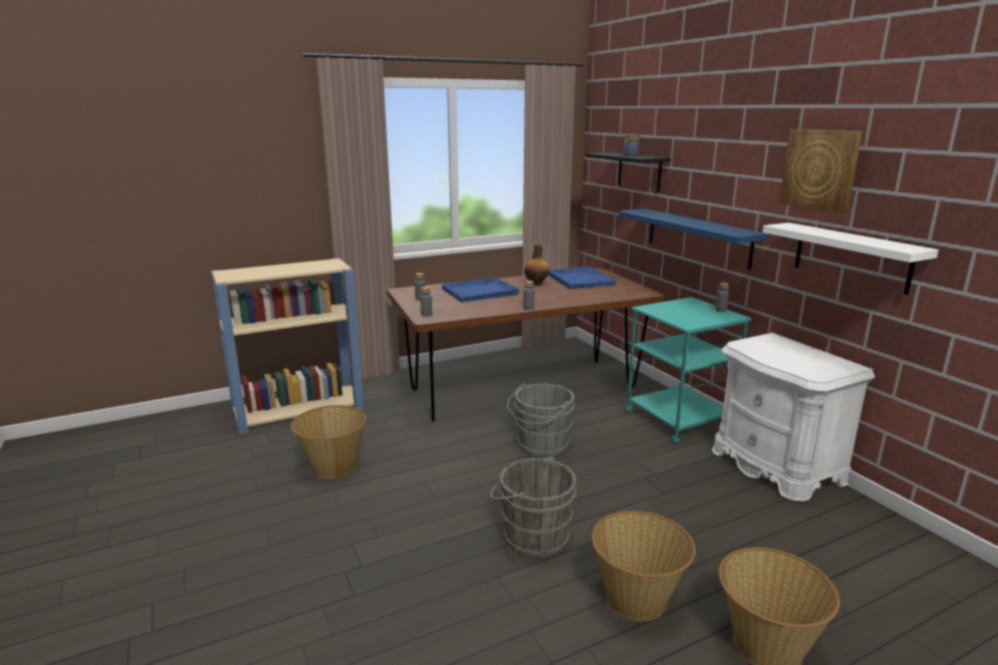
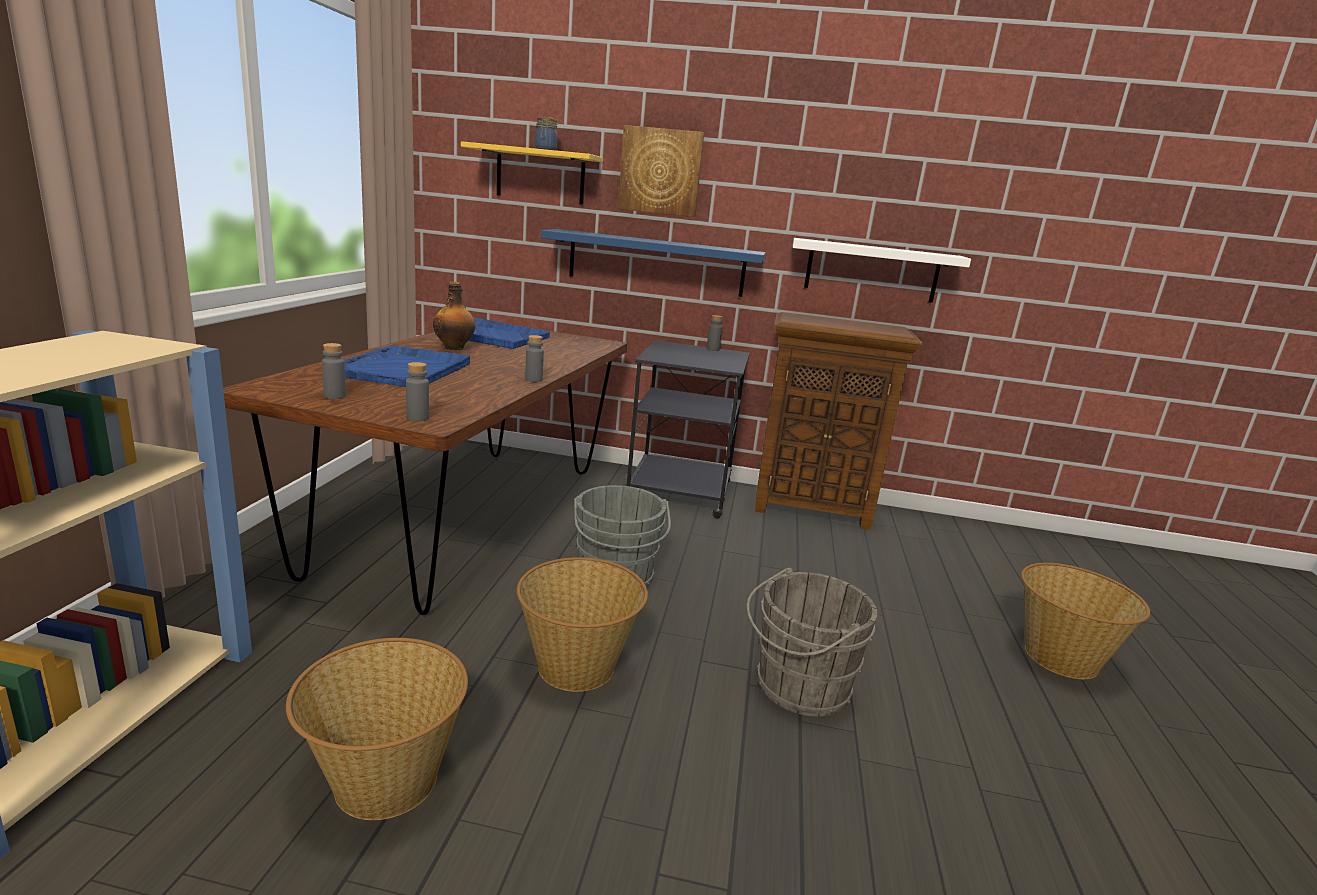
camera: 55 degrees left, 0 degrees up
black shelf [586,152,671,192] -> yellow shelf [461,141,603,204]
basket [592,511,696,621] -> basket moved to [517,557,648,692]
turquoise cart [625,297,751,443] -> black cart [626,340,749,519]
white nightstand [712,333,875,502] -> brown cabinet [755,312,923,530]
picture [779,129,862,213] -> picture moved to [618,125,704,217]

